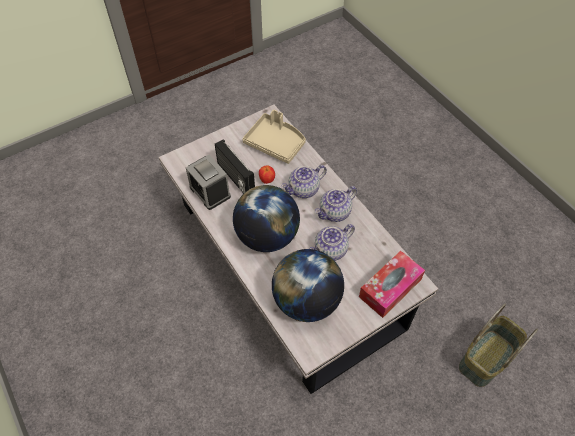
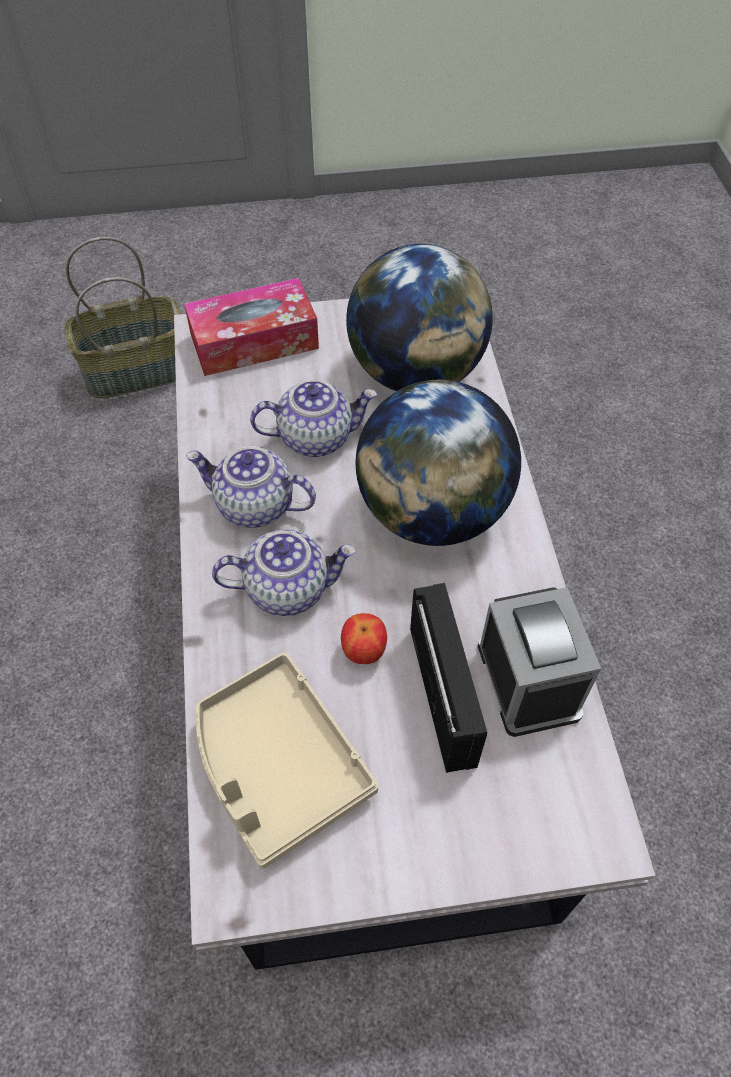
camera: 155 degrees left, 0 degrees up
teapot [315,186,357,222] -> teapot turned 150 degrees counterclockwise [186,446,316,528]

